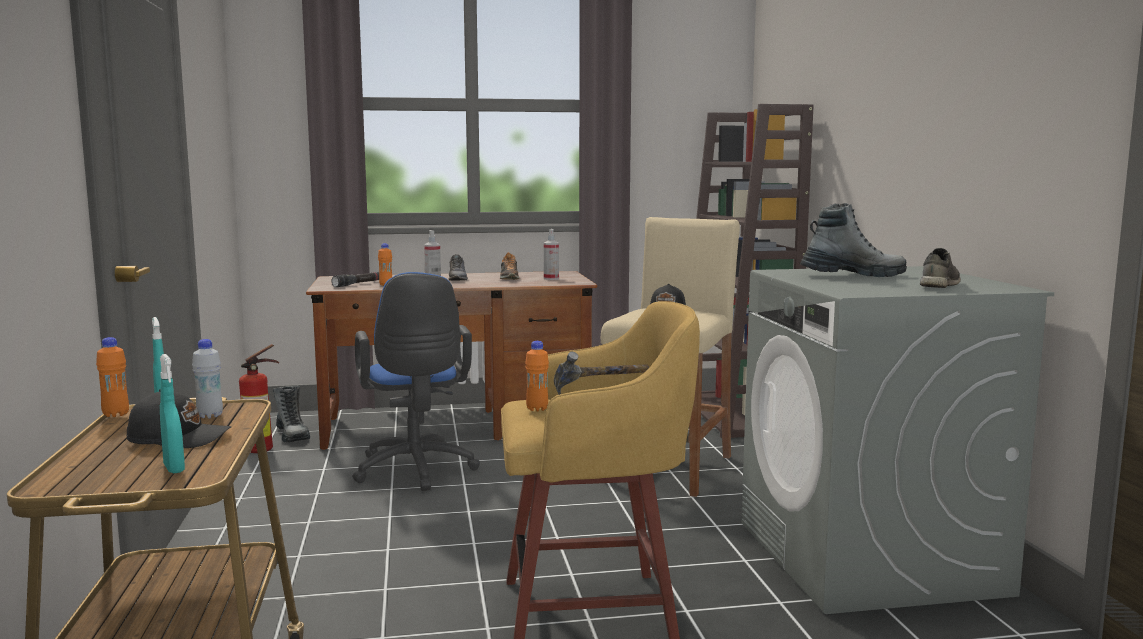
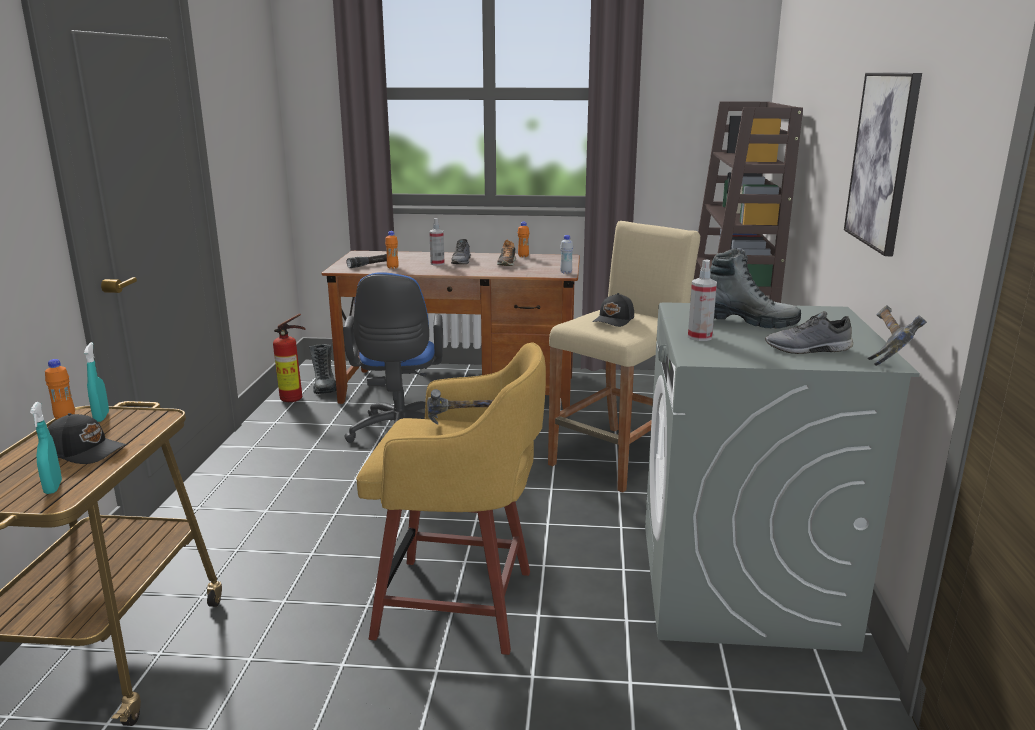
camera: 15 degrees right, 10 degrees up
white bottle [192,339,223,418] -> white bottle moved to [560,235,573,274]
orange bottle [525,341,549,411] -> orange bottle moved to [518,222,529,257]
spray bottle [544,229,559,280] -> spray bottle moved to [688,259,717,341]
grey shoe [920,248,961,288] -> grey shoe turned 135 degrees counterclockwise [765,311,853,354]
none -> picture [844,73,922,256]
none -> hammer [868,305,927,366]

